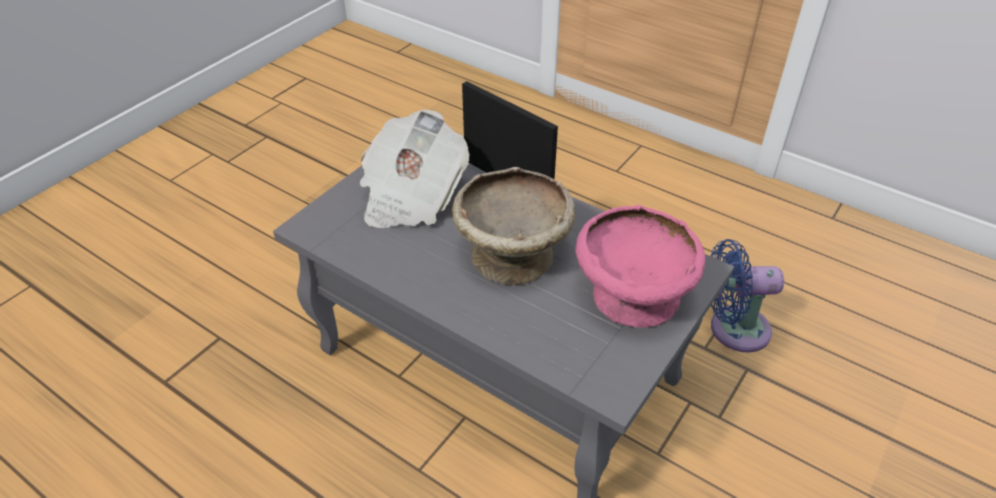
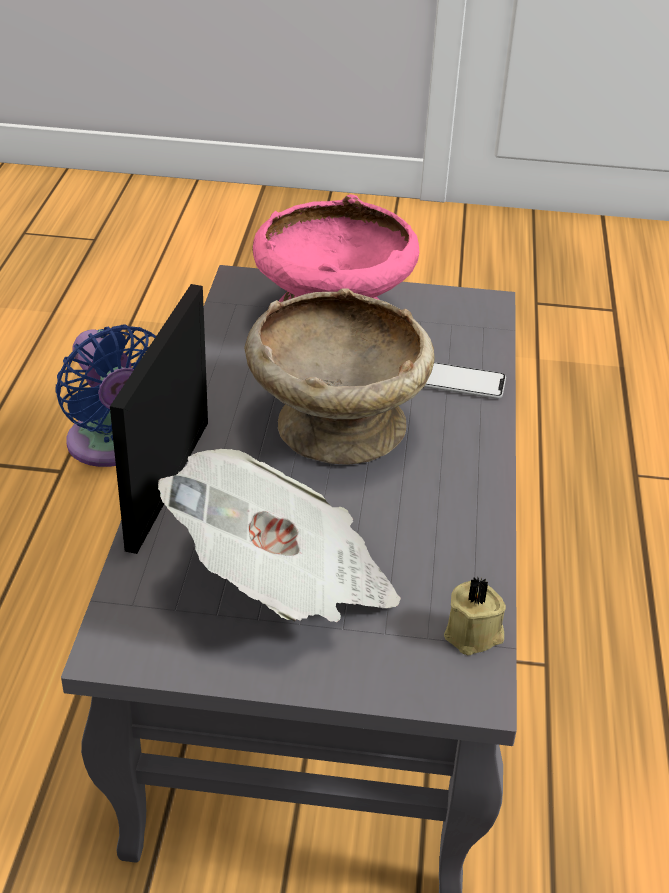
camera: 120 degrees left, 5 degrees down
none -> phone [424,362,506,399]
none -> beige candle [444,578,506,655]

